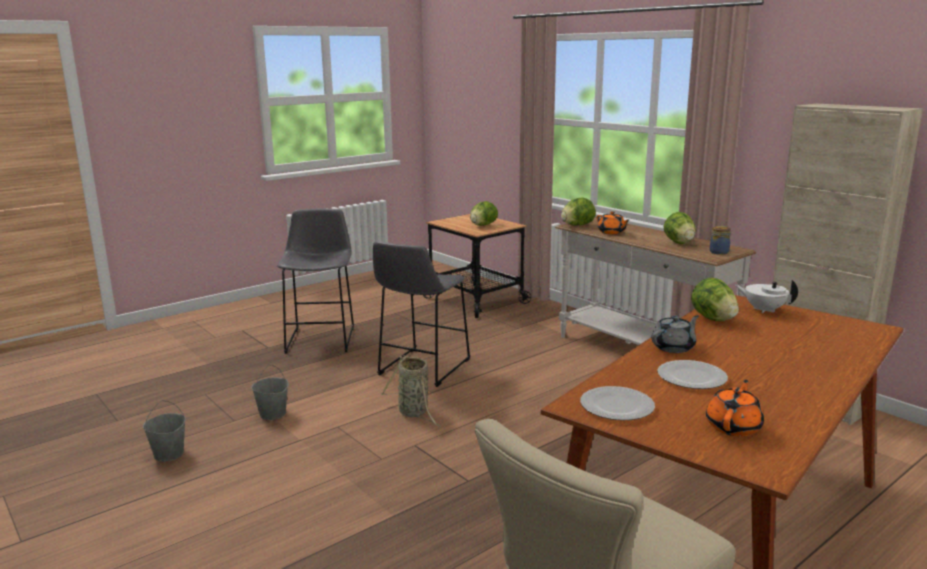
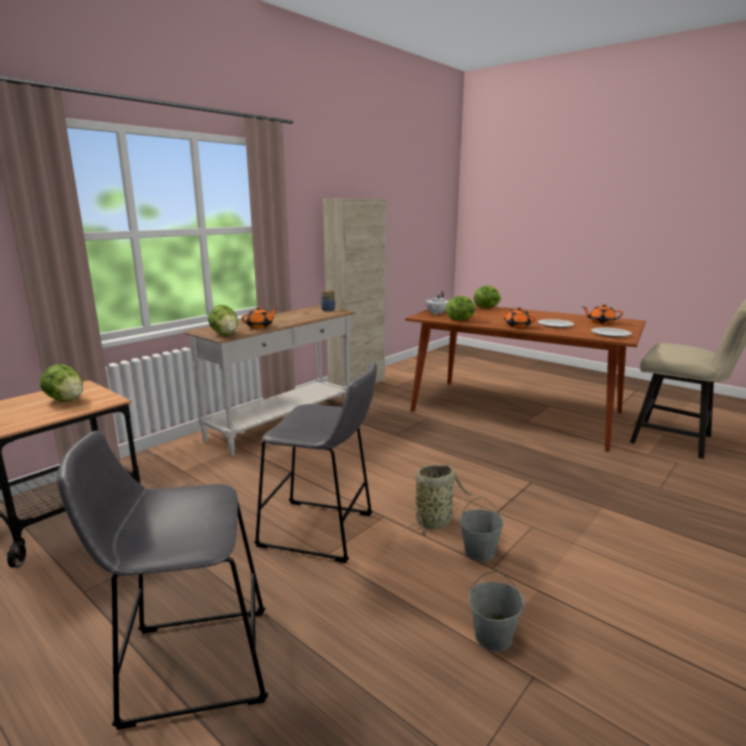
camera: 100 degrees left, 0 degrees up
grey bucket [143,400,186,462] -> grey bucket moved to [459,497,504,562]
grey teapot [652,315,699,353] -> orange teapot [501,307,536,328]
lettuce [663,212,696,244] -> lettuce moved to [474,286,501,308]

